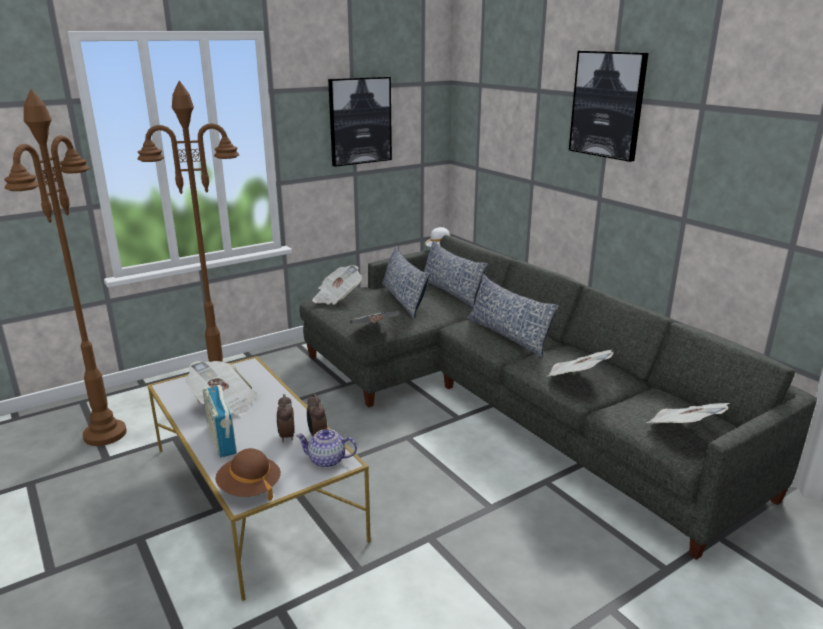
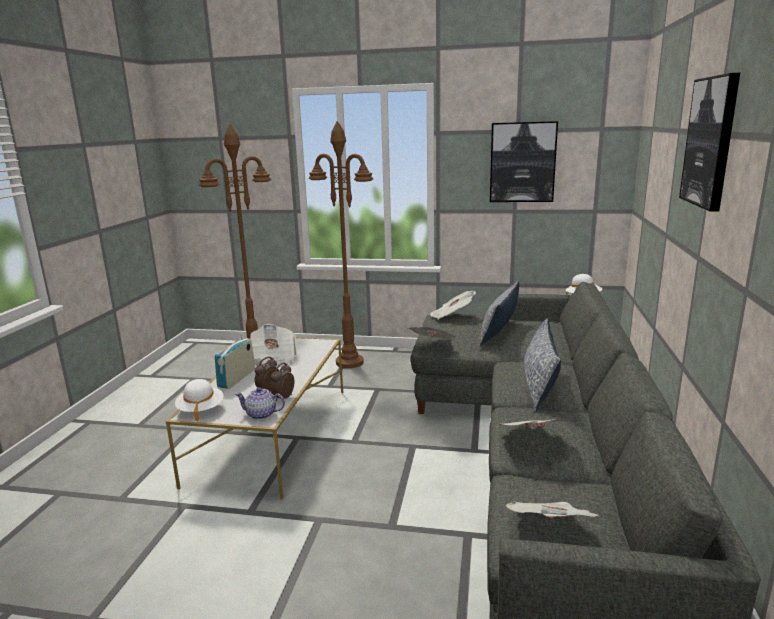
camera: 45 degrees right, 5 degrees down
brown hat [215,448,281,501] -> white hat [175,379,223,421]
teapot [296,429,357,468] -> teapot turned 45 degrees counterclockwise [235,387,285,420]
pillow [424,240,488,307] -> none

